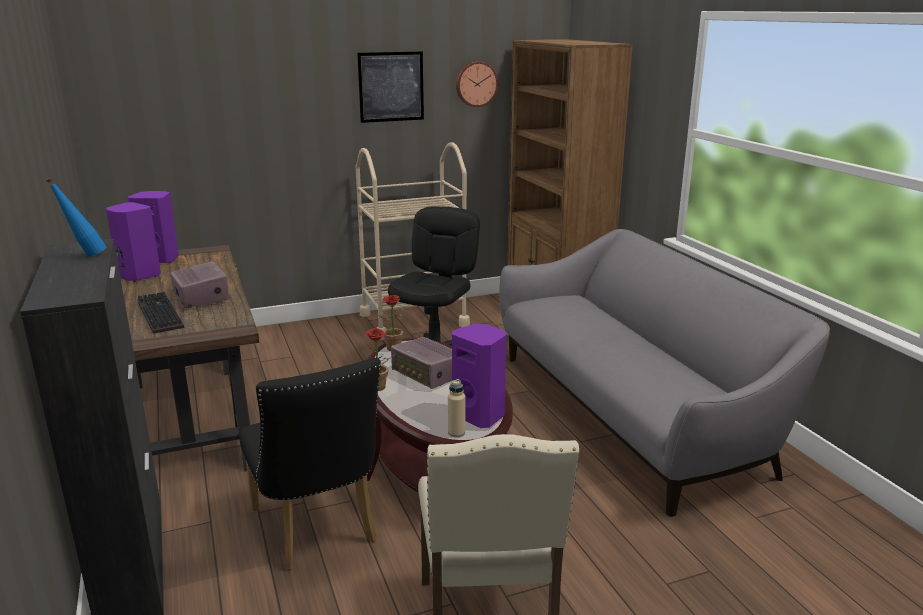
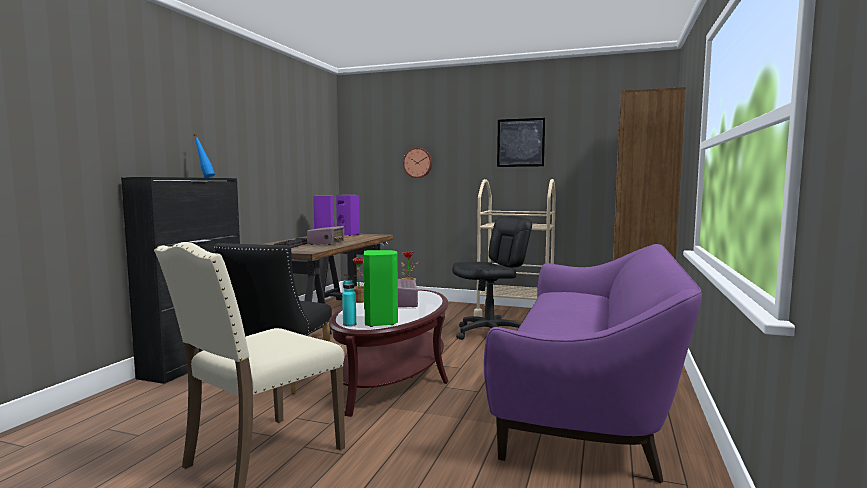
camera: 40 degrees right, 15 degrees down
beige bottle [448,379,465,437] -> turquoise bottle [342,280,356,326]
purple speaker [452,324,507,428] -> green speaker [363,250,398,327]
wall clock [456,61,498,107] -> wall clock moved to [403,148,432,178]
grey sofa [499,229,830,517] -> purple sofa [484,244,702,483]

